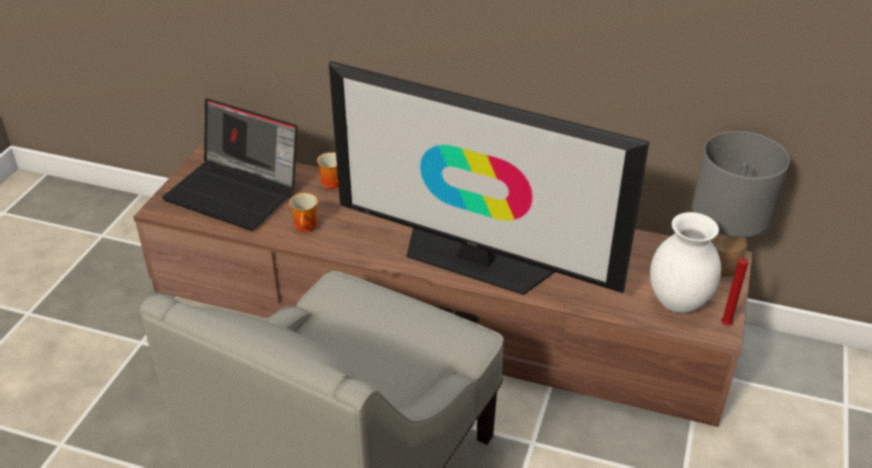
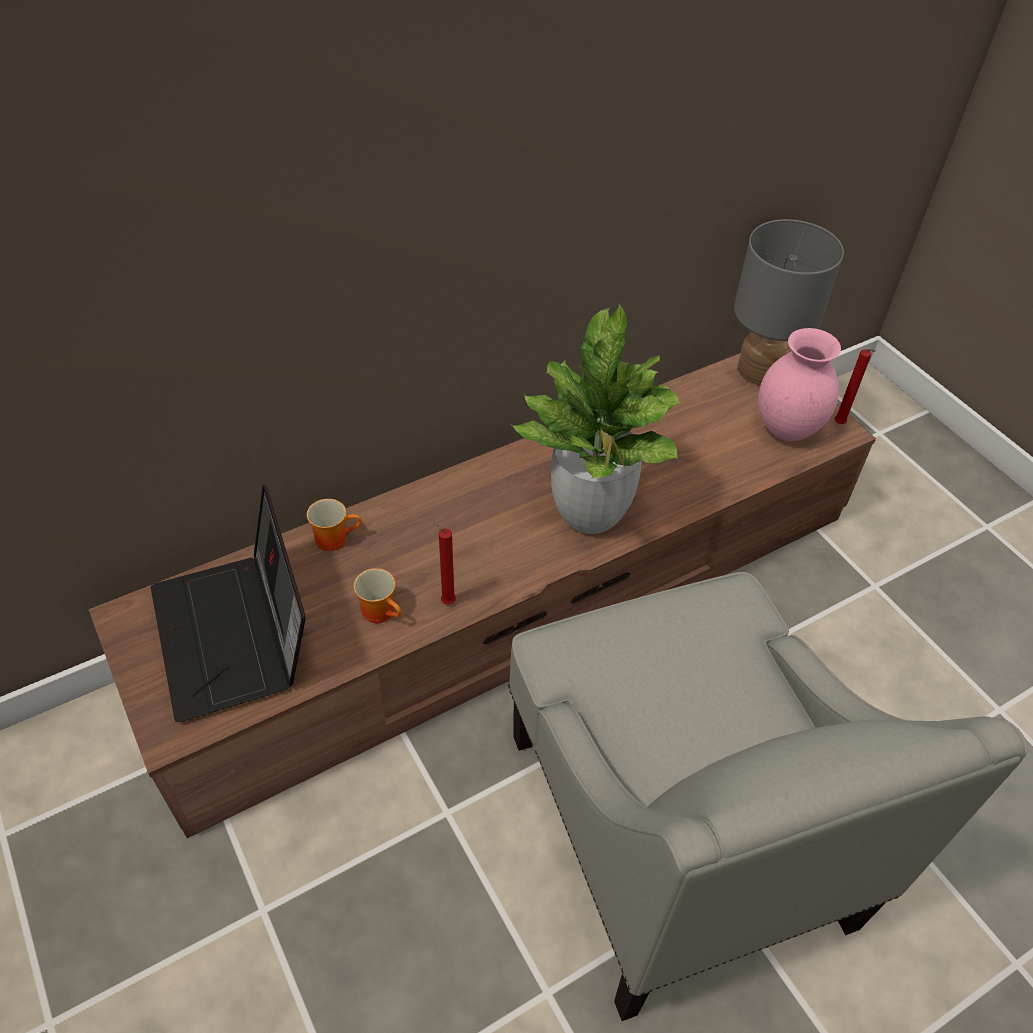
camera: 50 degrees left, 10 degrees up
laptop [162,98,298,231] -> laptop turned 90 degrees clockwise [151,485,306,722]
television [329,61,649,295] -> potted plant [512,304,680,534]
white vase [650,212,721,313] -> pink vase [758,328,841,441]
none -> red candle [432,520,456,605]

